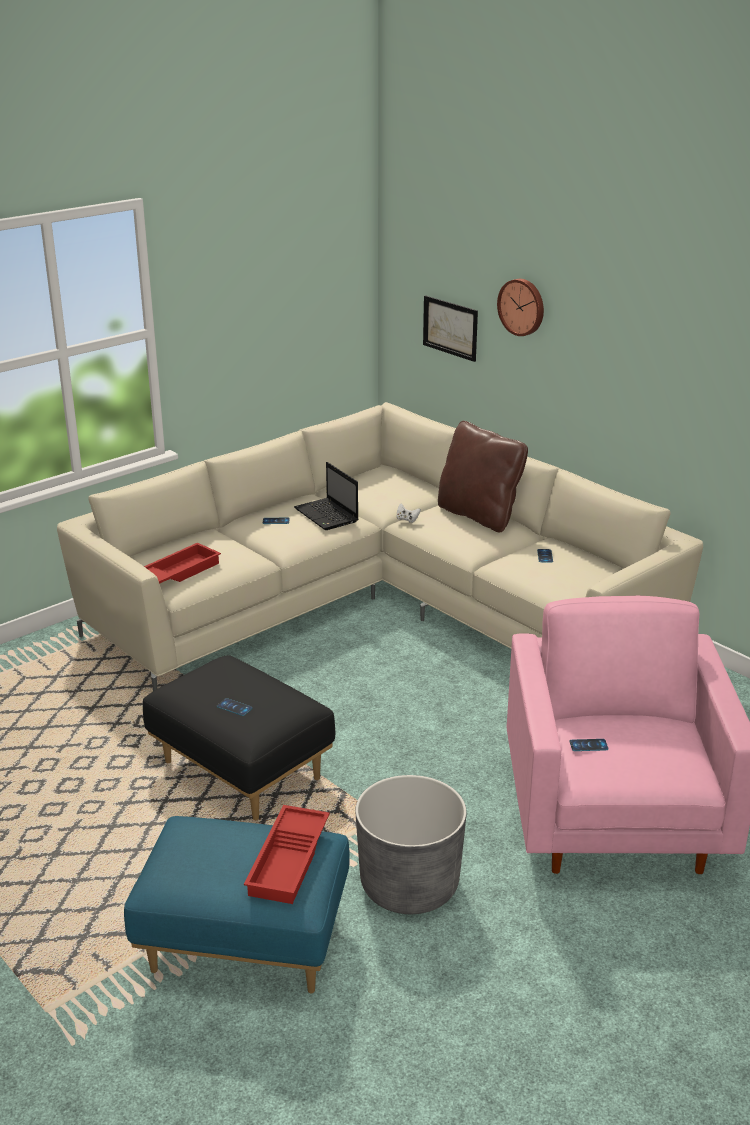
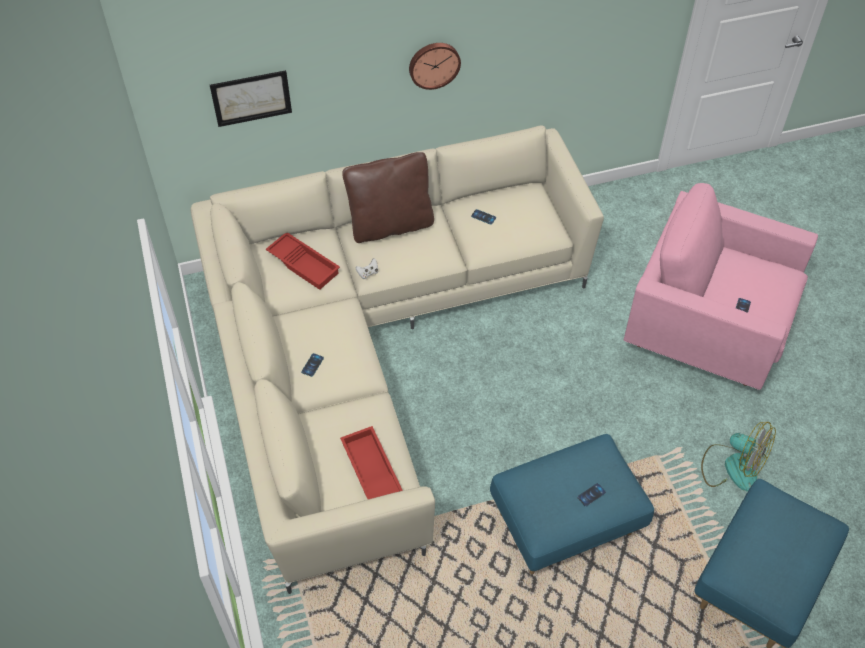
camera: 65 degrees left, 25 degrees up
black ottoman [143,655,336,820] -> blue ottoman [490,434,654,574]
red tray [244,805,330,904] -> red tray moved to [265,233,340,290]
laptop [294,462,358,530] -> none
grey planter [355,775,467,914] -> fan [701,422,776,492]
wall clock [497,279,544,336] -> wall clock moved to [409,43,461,90]

